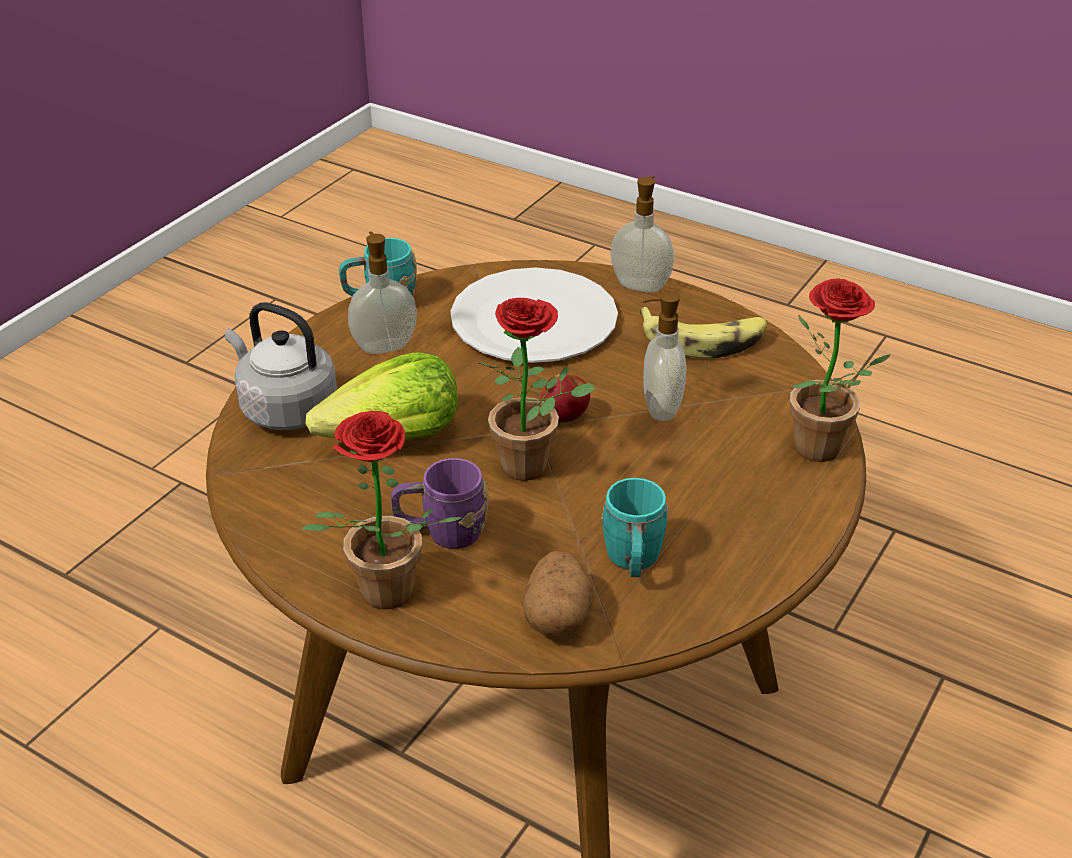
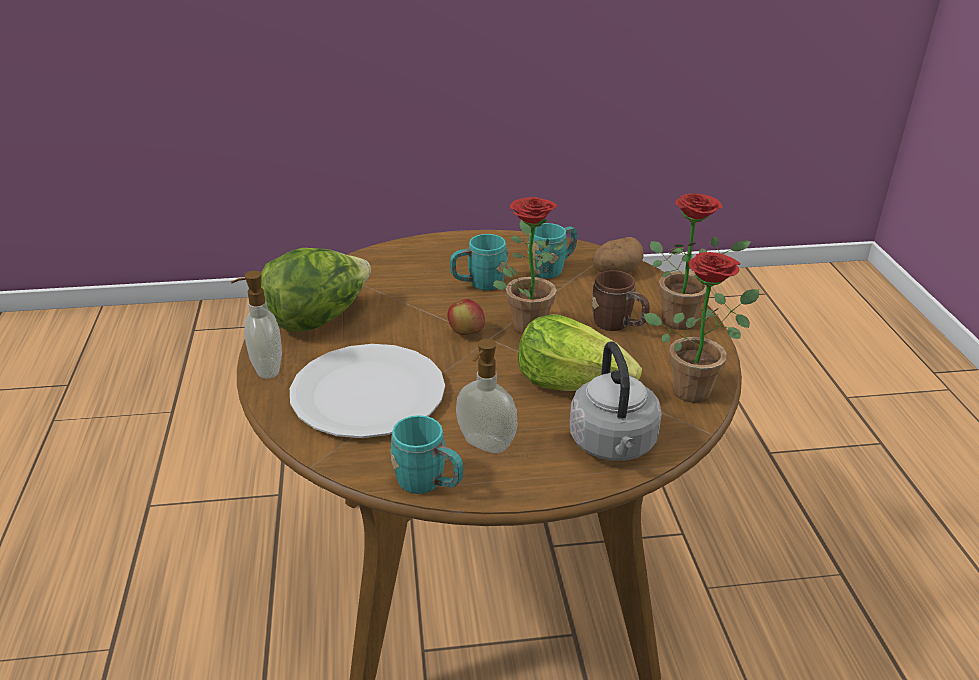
camera: 130 degrees left, 5 degrees down
purple mug [391,458,488,549] -> brown mug [592,270,650,331]
banana [639,307,767,359] -> lettuce [261,248,371,332]
soap dispenser [643,291,686,421] -> none
potted plant [790,278,891,462] -> potted plant moved to [644,252,759,403]
none -> turquoise mug [450,234,508,291]

